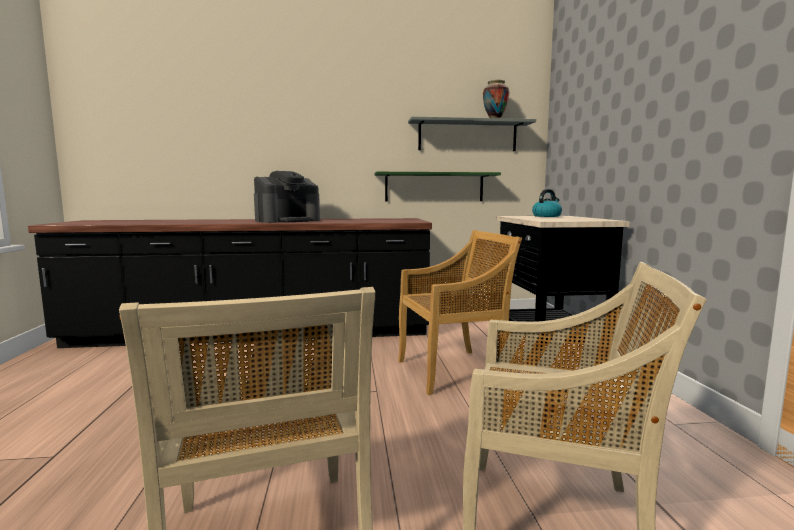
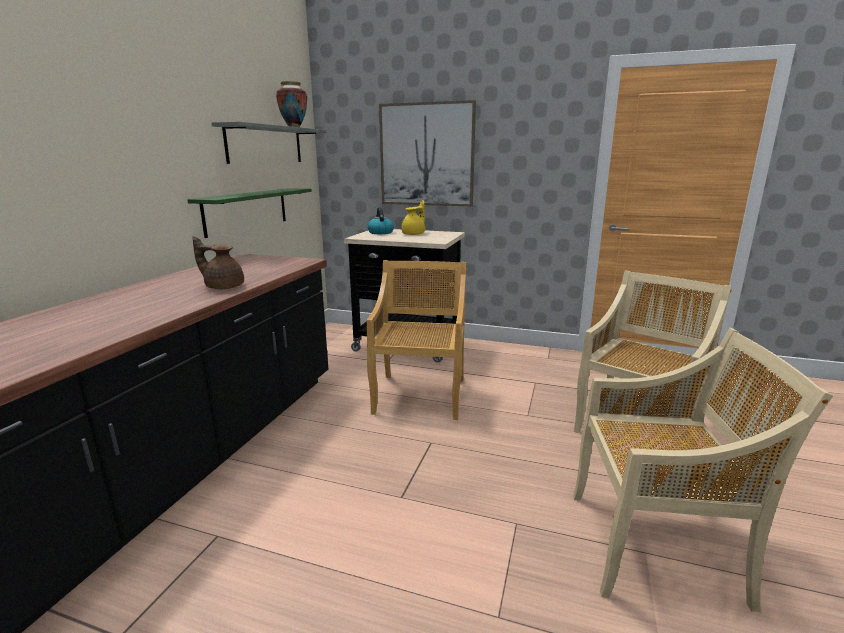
camera: 65 degrees left, 10 degrees up
coffee machine [254,171,320,223] -> none
none -> brown teapot [192,236,244,289]
none -> picture [379,100,476,206]
none -> yellow teapot [401,200,425,235]

